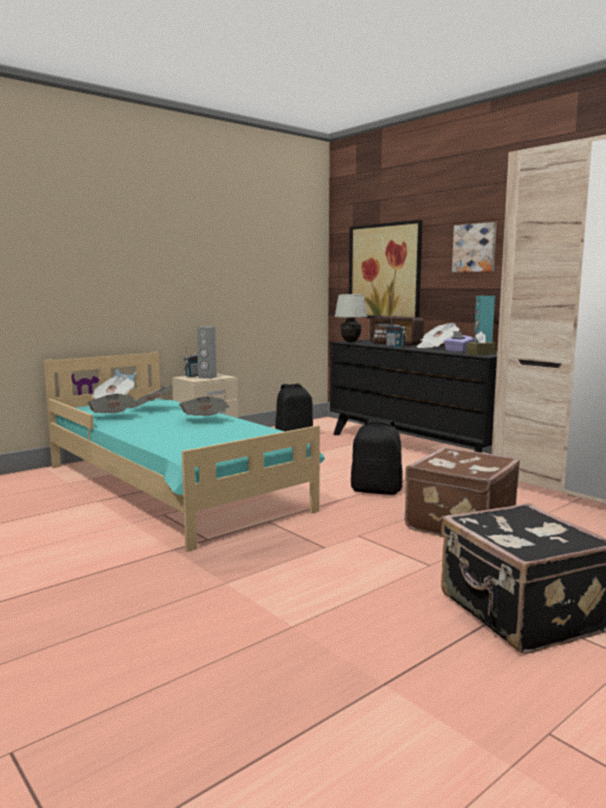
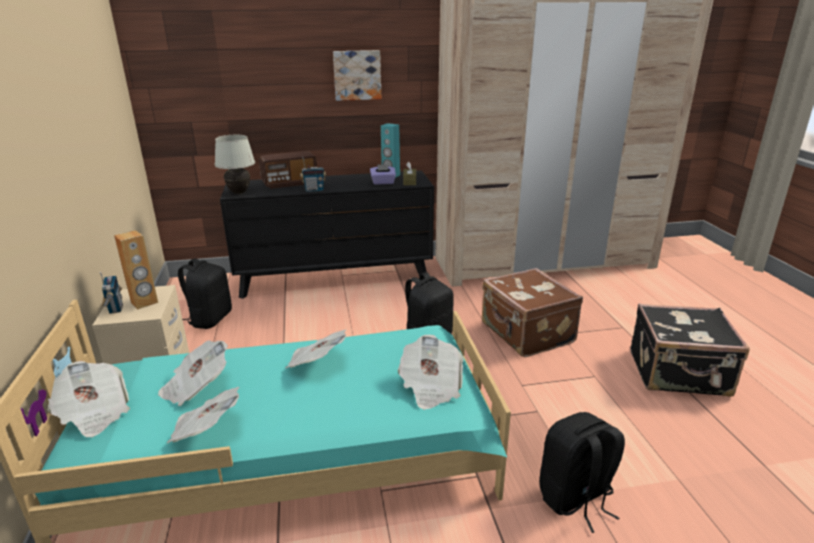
camera: 60 degrees left, 15 degrees up
grey speaker [197,326,217,379] -> brown speaker [114,230,158,309]
picture [349,220,423,318] -> none
newspaper [417,323,460,348] -> newspaper moved to [398,335,464,410]
none -> black backpack [539,412,625,533]

